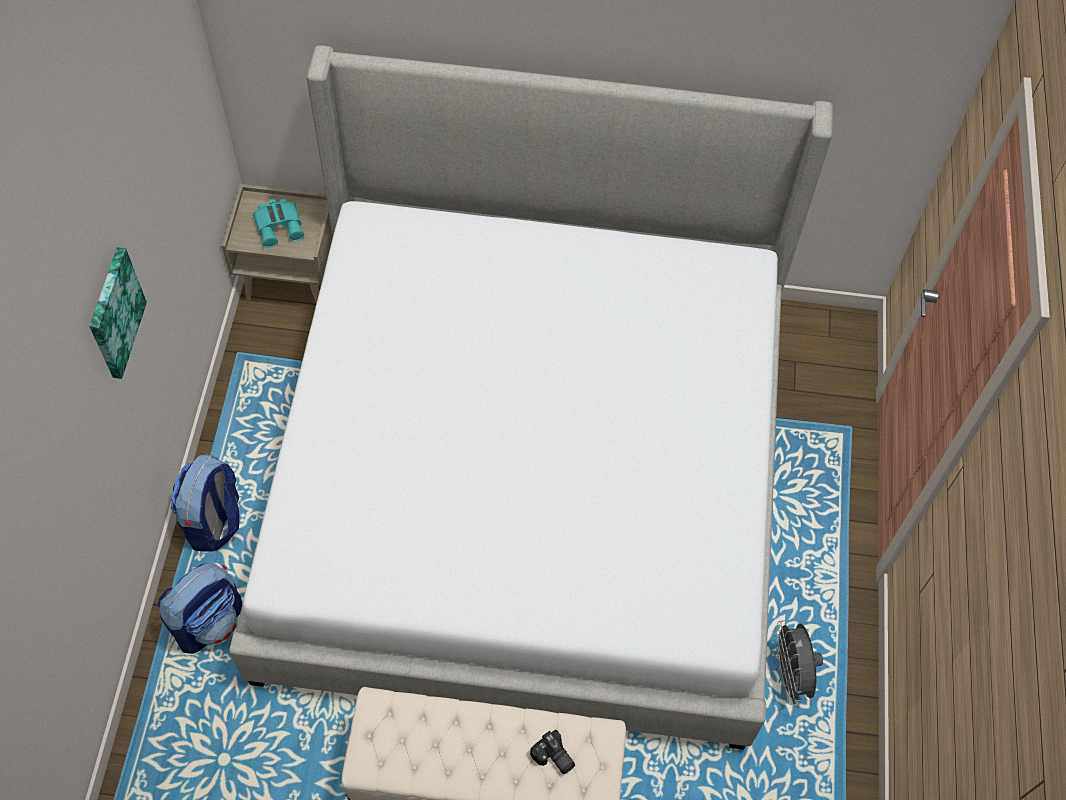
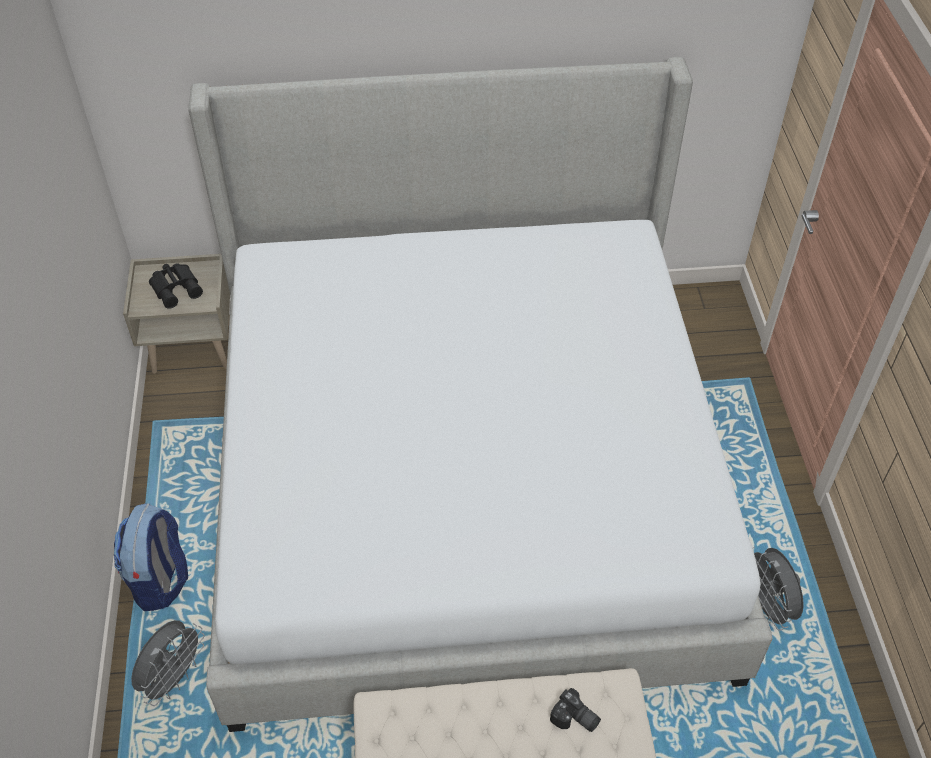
camera: 10 degrees left, 10 degrees down
picture [89,247,147,379] -> none
backpack [158,563,242,654] -> grey fan [131,620,205,706]
turquoise binoculars [253,199,304,248] -> black binoculars [149,263,203,309]

